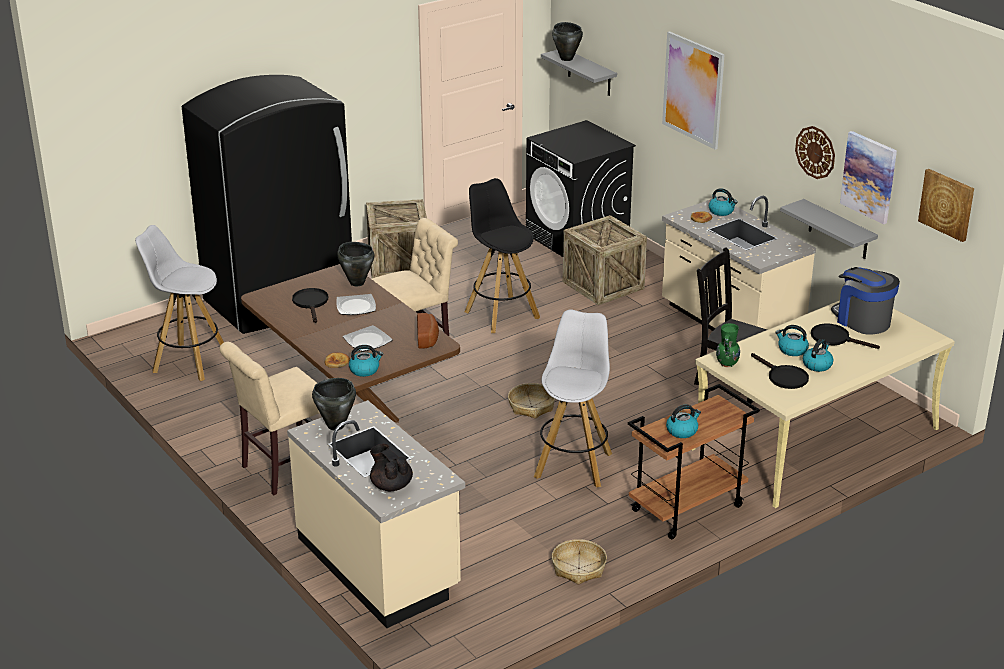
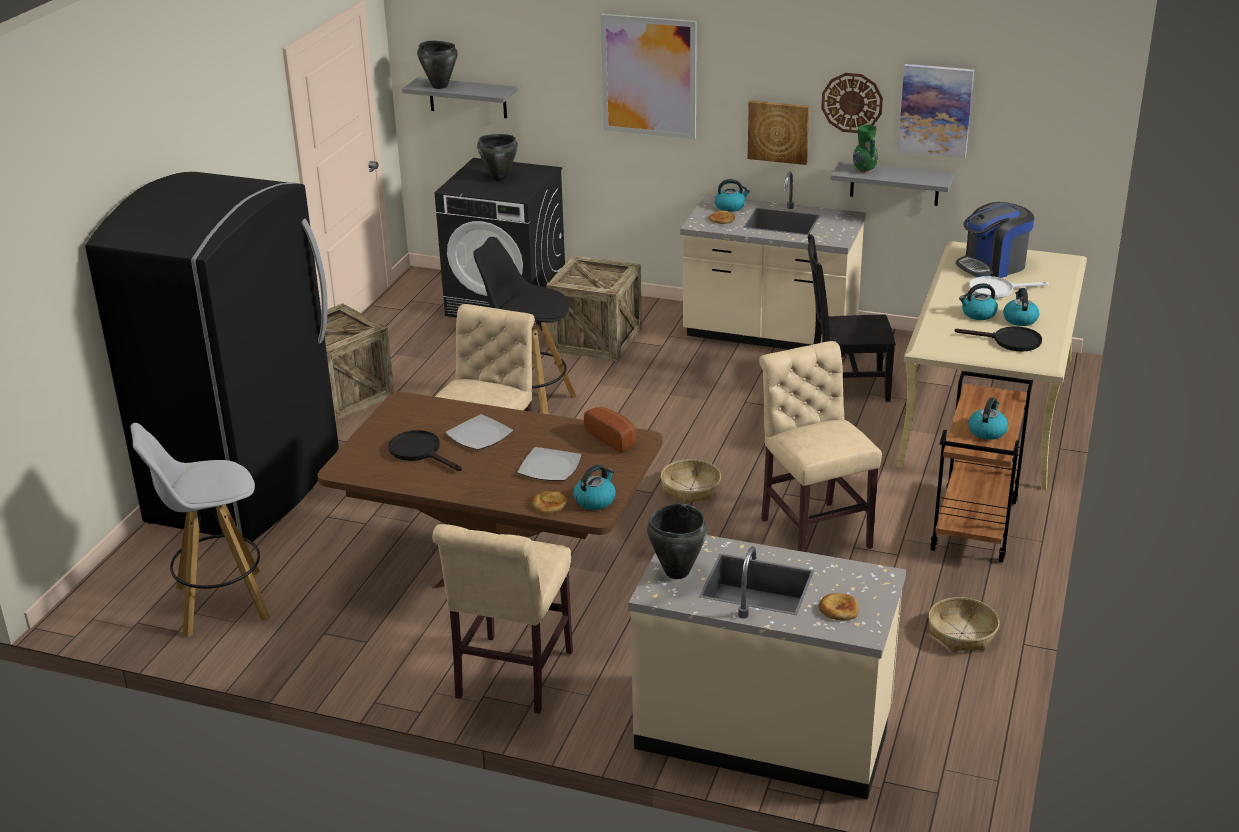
camera: 35 degrees left, 0 degrees up
black cooking pot [337,242,375,286] -> black cooking pot moved to [477,134,518,182]
black teapot [370,444,413,491] -> bread [819,593,859,620]
white stool [534,309,612,487] -> beige chair [759,341,882,552]
green vase [716,323,740,367] -> green vase moved to [853,124,878,173]
black frying pan [811,324,880,349] -> white frying pan [969,276,1049,299]
coffee machine [831,267,900,335] -> coffee machine turned 45 degrees counterclockwise [956,202,1035,278]
picture [918,169,974,242] -> picture moved to [748,100,809,165]

